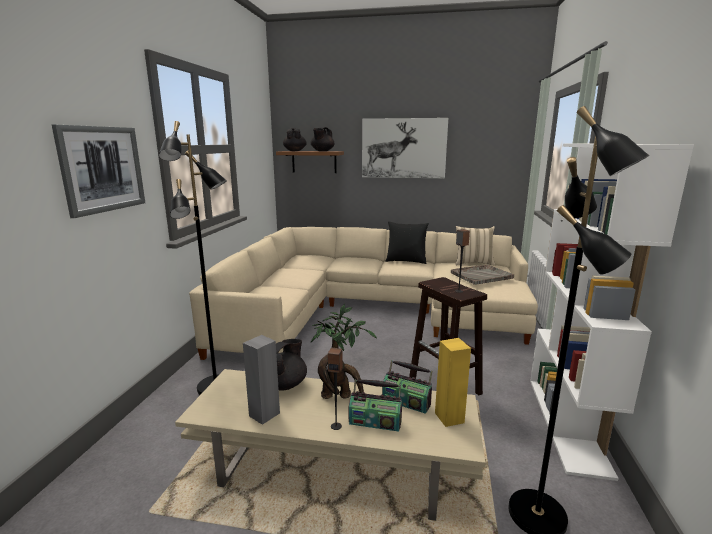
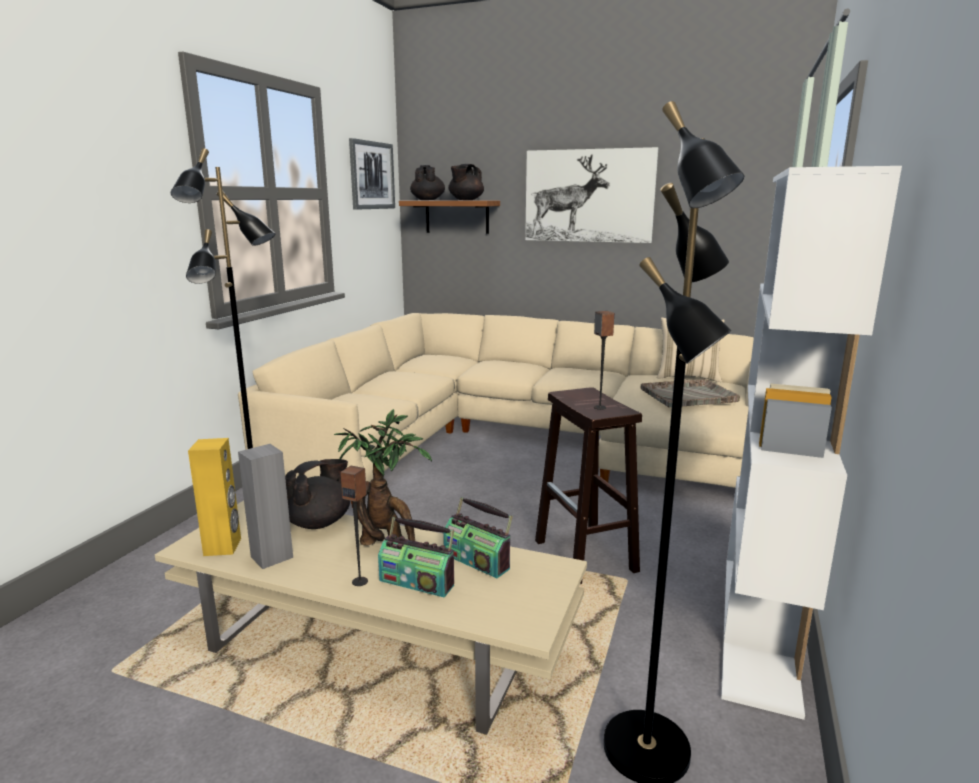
camera: 10 degrees right, 0 degrees up
picture [52,125,145,218] -> picture moved to [349,138,395,210]
black pillow [385,221,429,264] -> none
yellow speaker [435,338,471,427] -> yellow speaker moved to [188,438,241,556]

